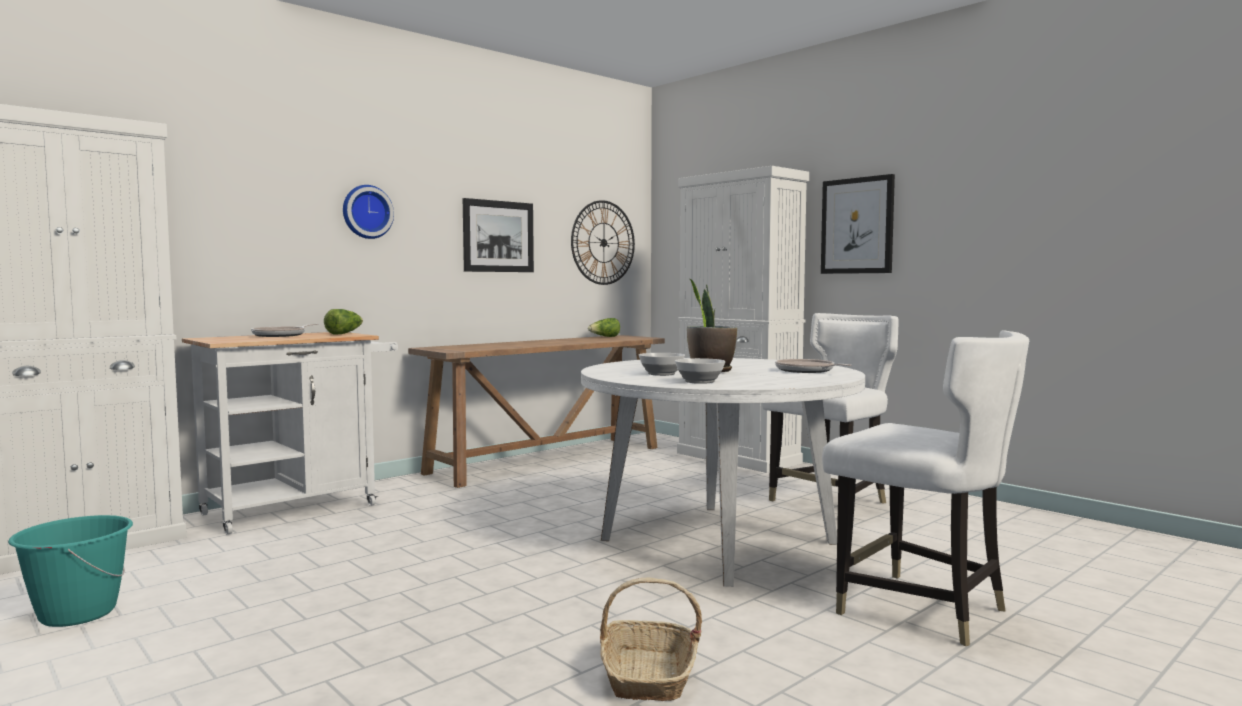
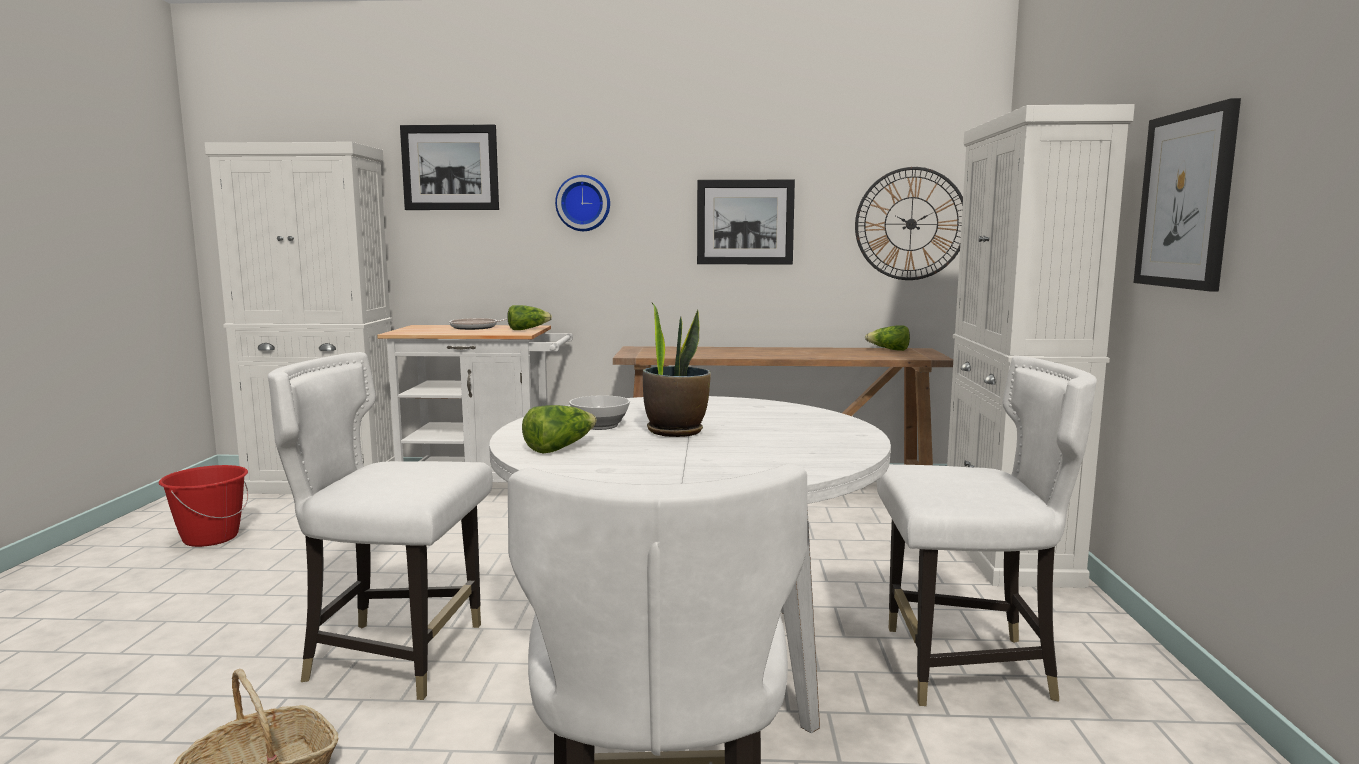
camera: 45 degrees right, 5 degrees up
turquoise bucket [8,515,133,627] -> red bucket [159,465,248,547]
bowl [675,358,725,384] -> lettuce [522,405,597,454]
frying pan [775,359,852,373] -> none
none -> white chair [268,352,493,700]
none -> picture [400,124,499,210]

